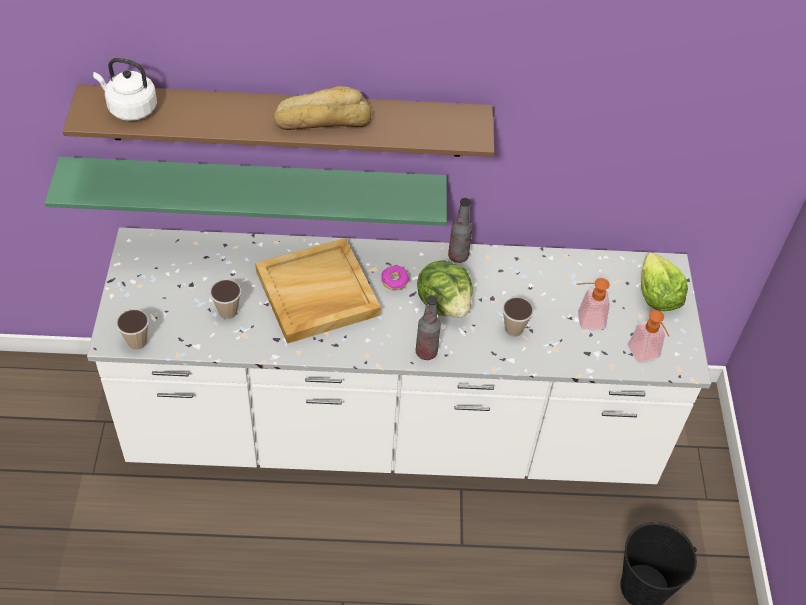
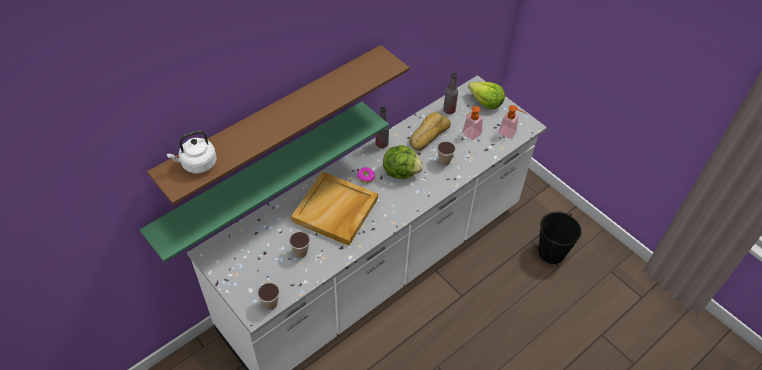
camera: 40 degrees left, 0 degrees up
bread [274,86,372,130] -> bread moved to [409,112,451,151]
bottle [416,295,441,360] -> bottle moved to [443,73,458,114]

